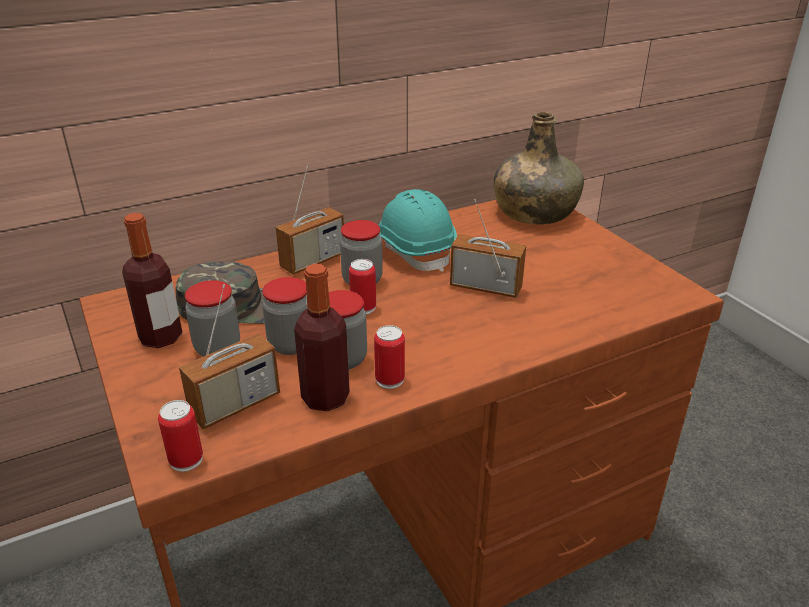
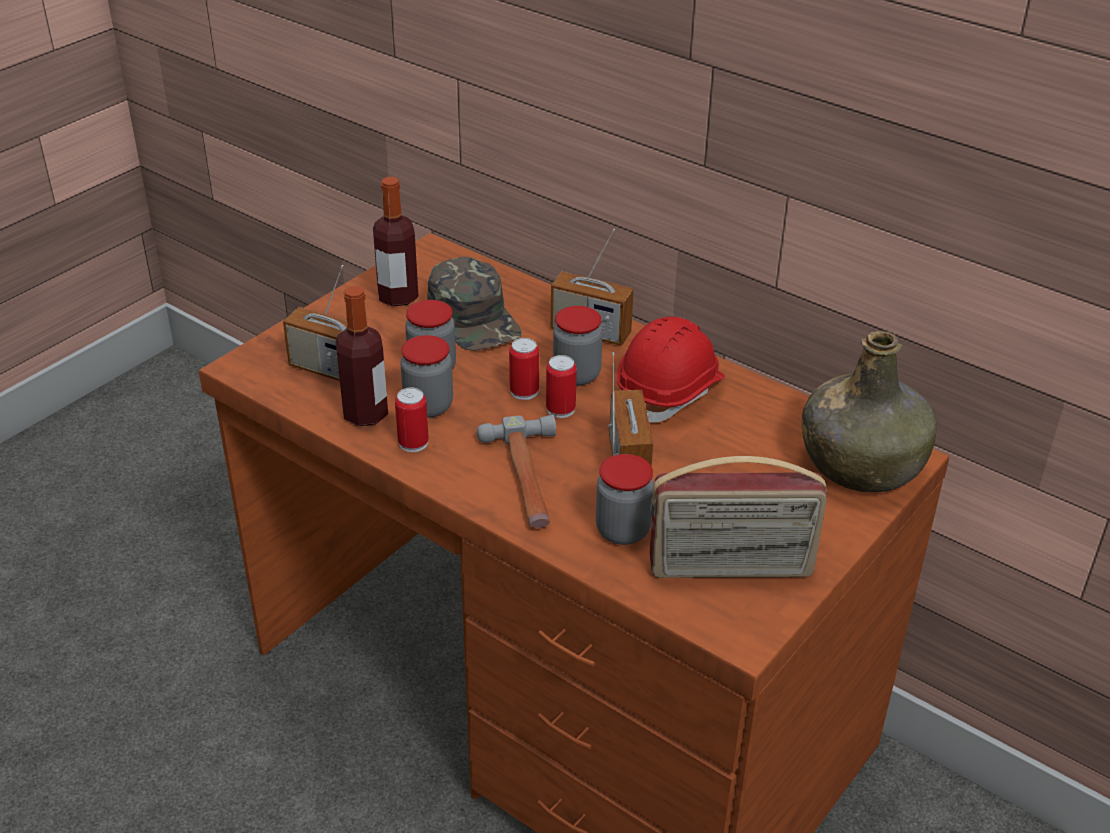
camera: 65 degrees right, 5 degrees up
can [158,400,203,472] -> can moved to [546,355,577,418]
jar [185,280,240,356] -> jar moved to [596,454,654,545]
turquoise hard hat [379,189,457,272] -> red hard hat [617,316,725,422]
none -> hammer [477,415,556,528]
none -> radio [649,456,827,578]

